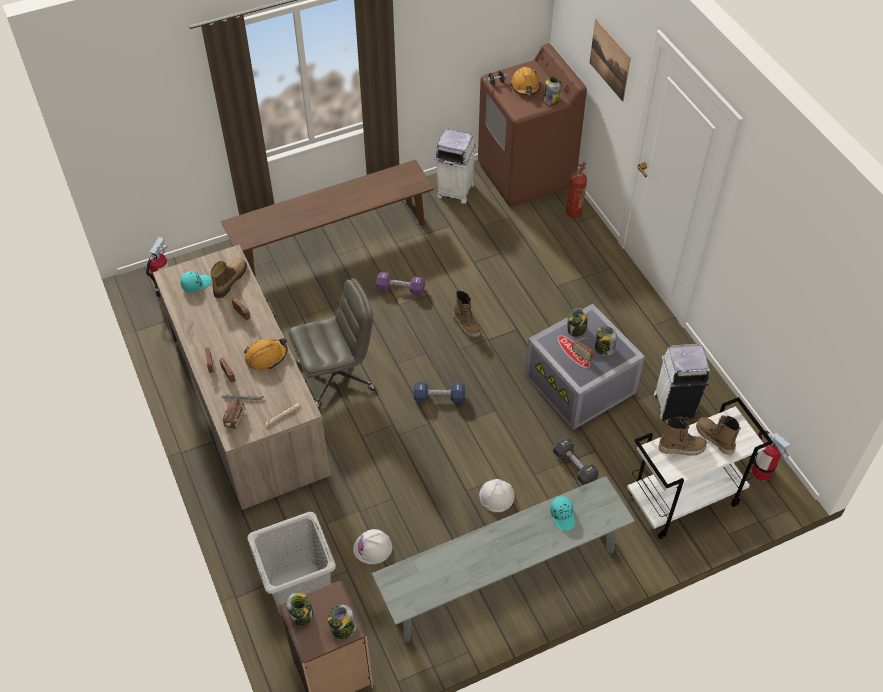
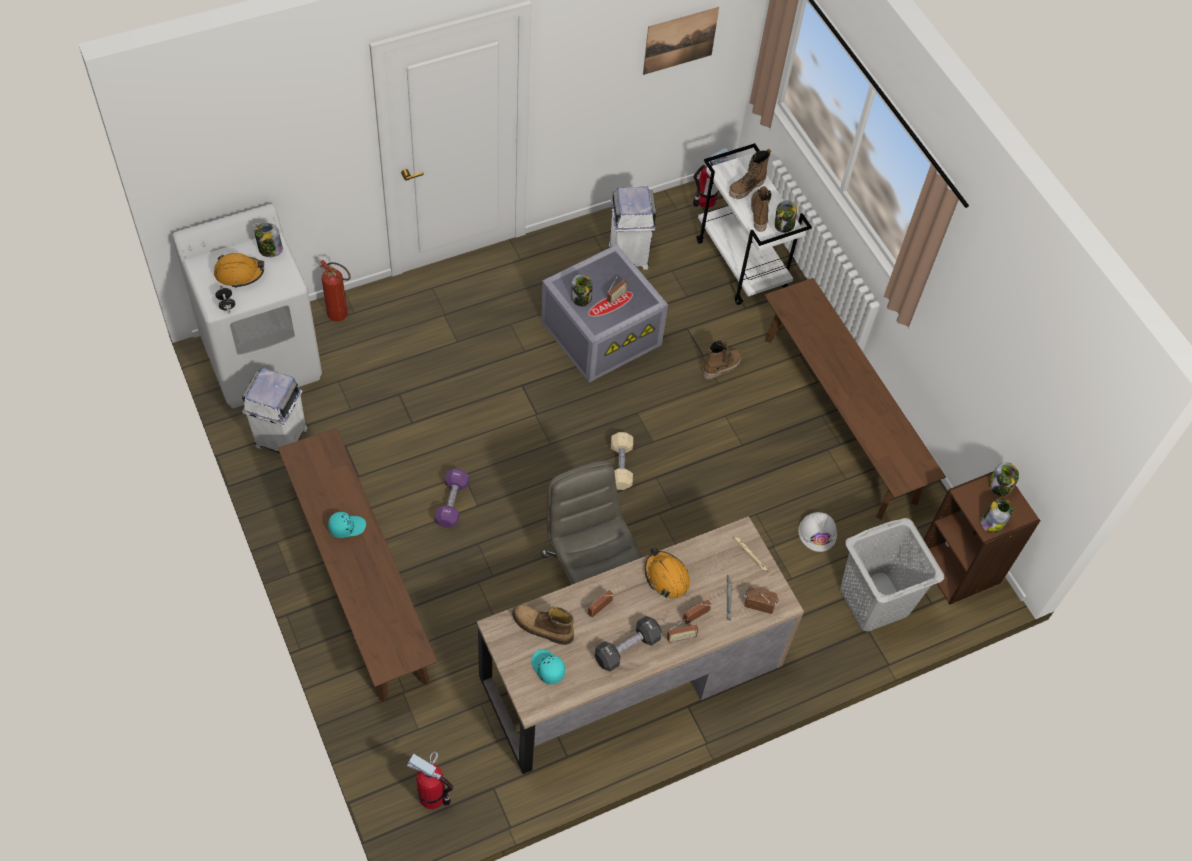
camera: 95 degrees left, 5 degrees up
grey bench [372,476,635,642] -> brown bench [764,278,946,519]
blue dumbbell [414,382,465,403] -> beige dumbbell [611,432,633,490]
boot [453,289,481,338] -> boot moved to [703,340,742,380]
brown washing machine [478,43,587,207] -> white washing machine [172,204,322,408]
white hard hat [479,479,514,512] -> none
turquoise cap [550,496,575,531] -> turquoise cap moved to [328,512,366,538]
black dumbbell [553,437,599,485] -> black dumbbell moved to [595,616,662,671]
picture [590,19,631,102] -> picture moved to [643,7,719,75]
jar [595,327,617,356] -> jar moved to [775,200,797,233]

